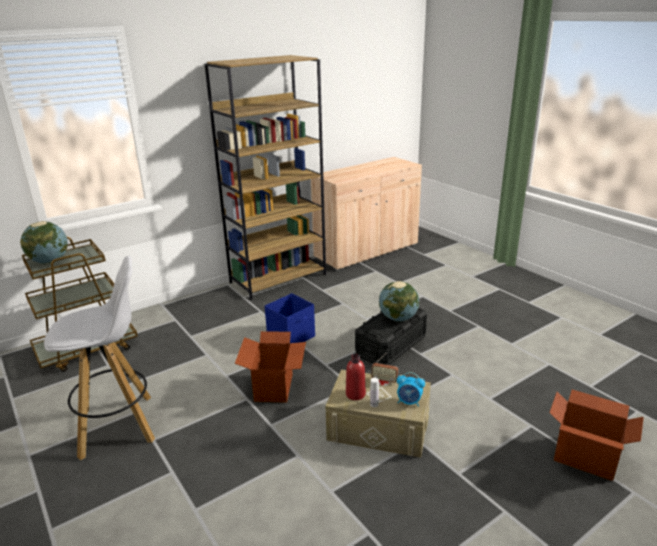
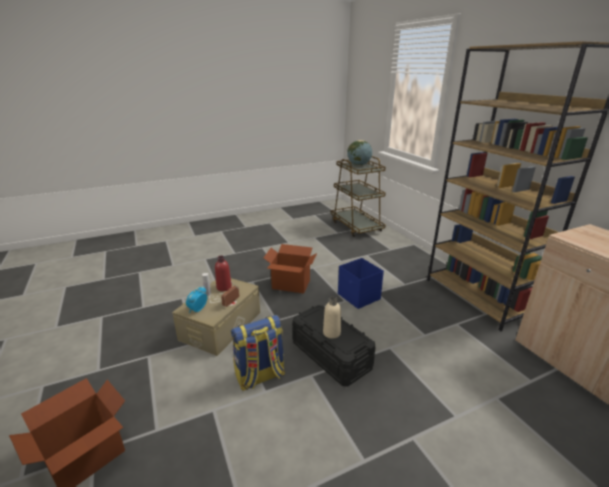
camera: 100 degrees right, 0 degrees up
white stool [44,256,155,460] -> none
globe [379,281,419,322] -> beige bottle [323,297,341,339]
none -> backpack [231,315,285,391]

